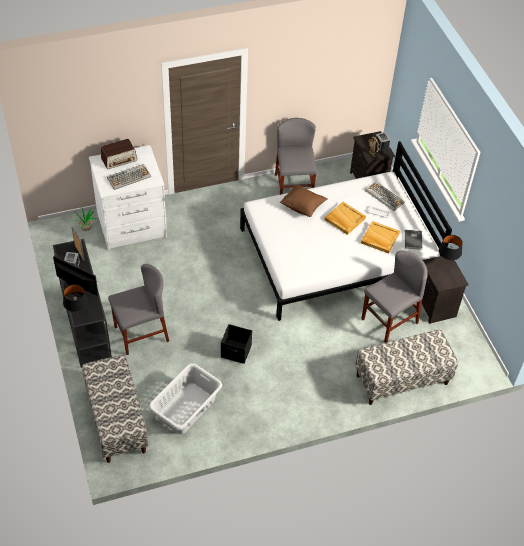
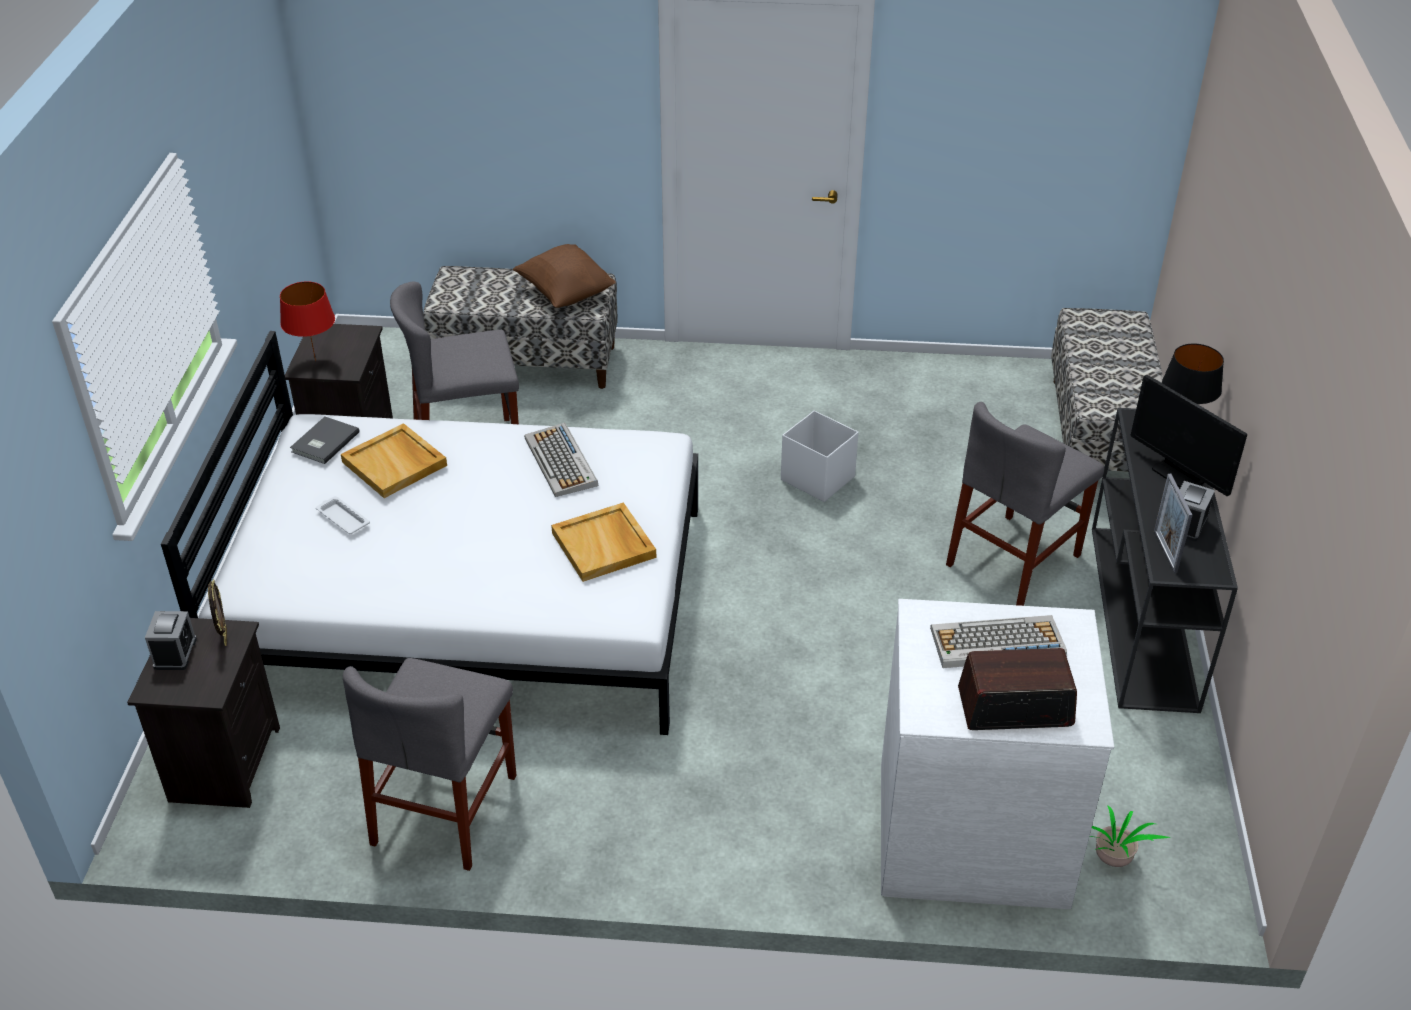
camera: 155 degrees left, 10 degrees down
grey chair [108,264,169,355] -> grey chair turned 45 degrees counterclockwise [946,402,1104,606]
grey laundry basket [149,363,222,434] -> none
black storage box [221,324,252,364] -> white storage box [781,410,859,502]
brown pillow [280,184,327,217] -> brown pillow moved to [513,244,616,308]
beige tray [325,202,366,235] -> beige tray moved to [551,502,656,582]
keyboard [365,182,405,211] -> keyboard moved to [524,423,598,497]
black table lamp [439,235,463,262] -> red table lamp [280,281,335,361]

